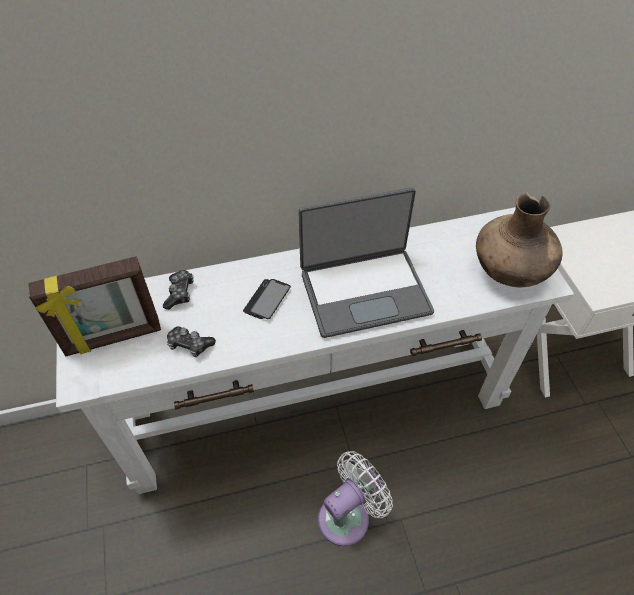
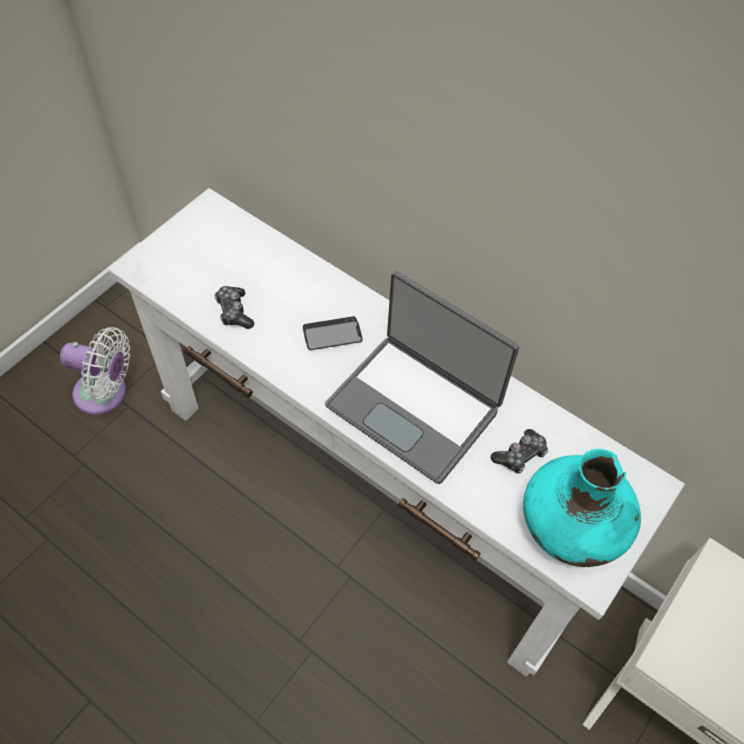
camera: 50 degrees right, 5 degrees up
picture frame [28,256,161,356] -> none
game controller [163,270,194,310] -> game controller moved to [491,429,548,474]
white fan [318,451,393,546] -> white fan moved to [60,327,130,415]
brown vase [476,193,562,287] -> turquoise vase [523,449,641,567]

